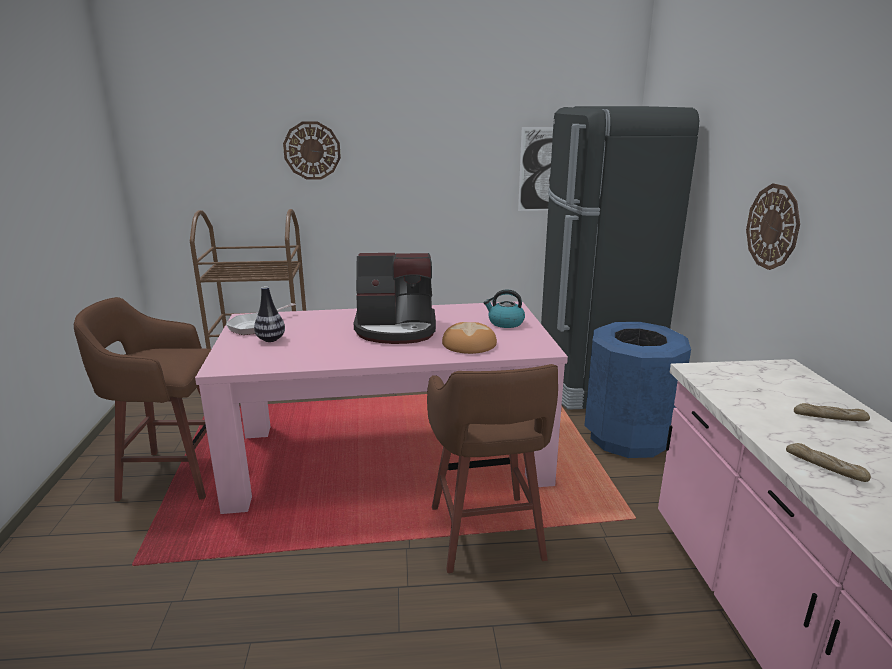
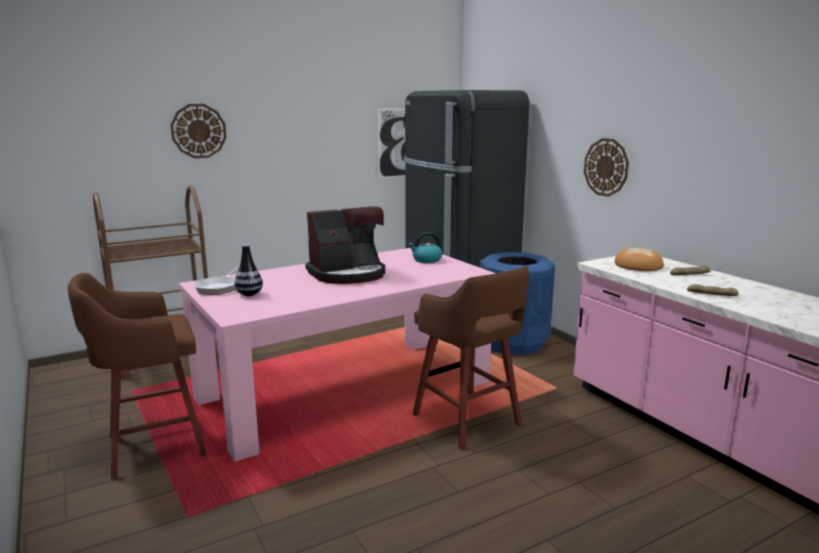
camera: 25 degrees left, 5 degrees down
bread [442,322,497,354] -> bread moved to [615,248,664,271]

